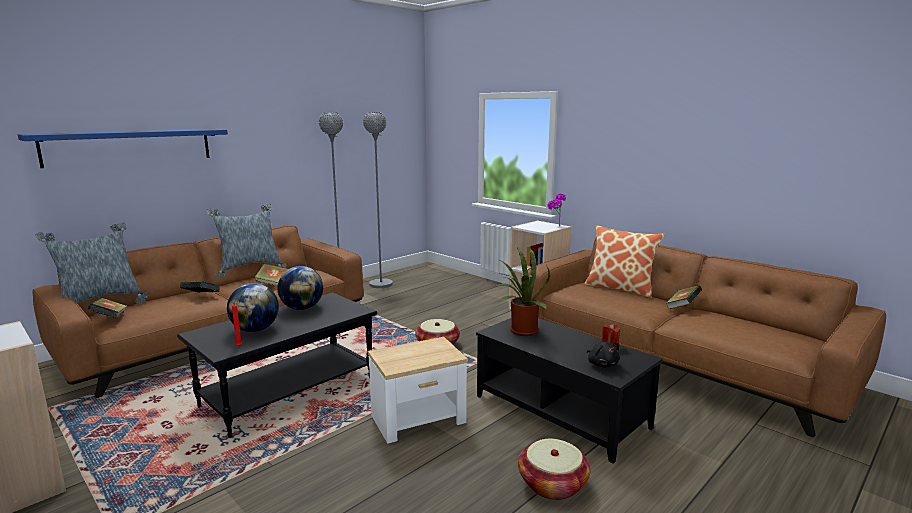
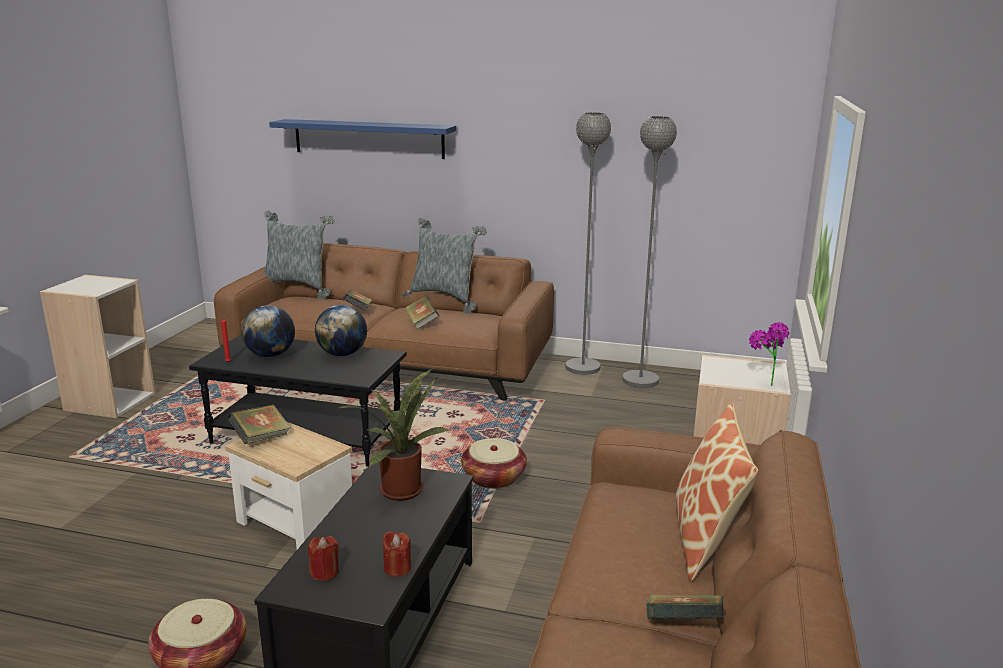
camera: 60 degrees right, 5 degrees up
book [88,298,127,318] -> book moved to [227,404,291,444]
black plush toy [587,342,620,367] -> red candle [308,536,339,581]

